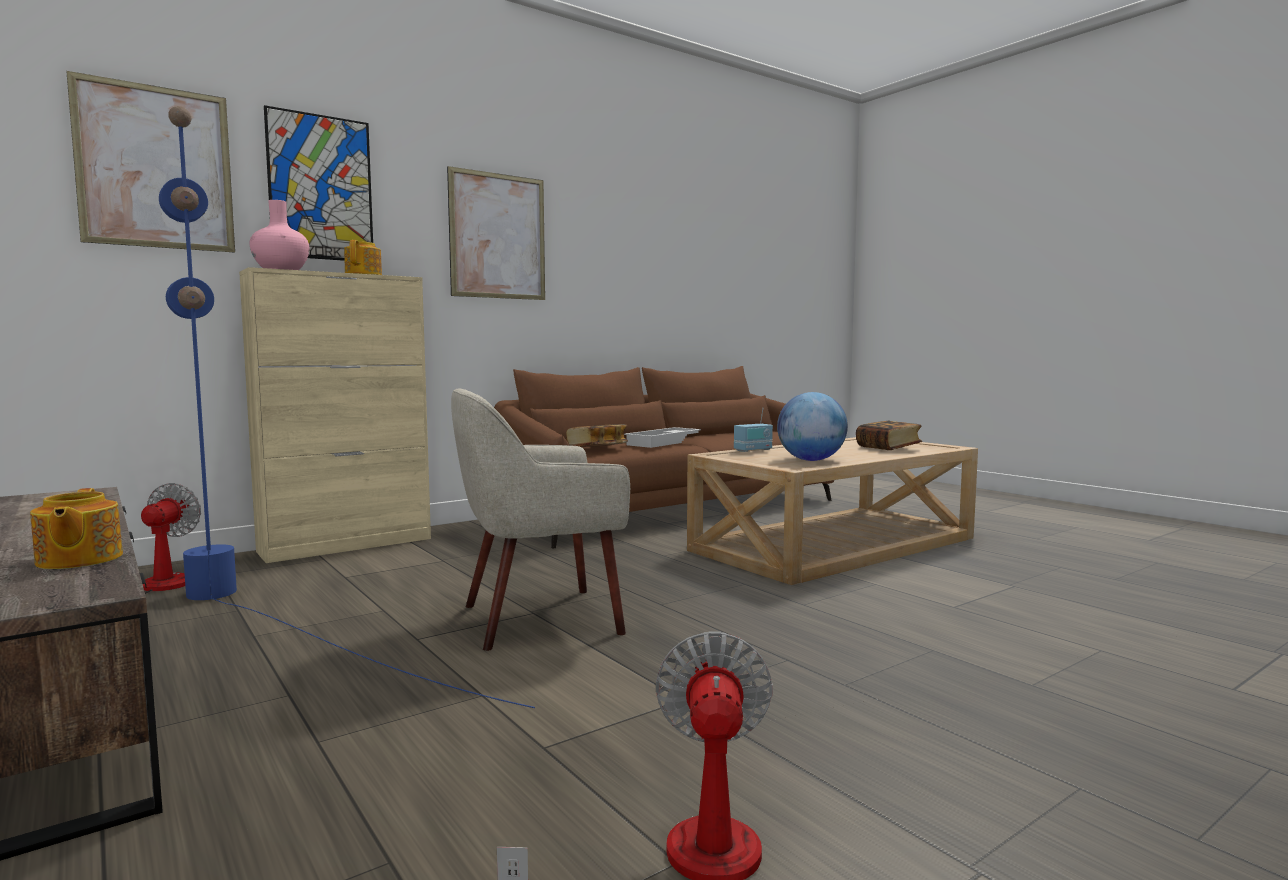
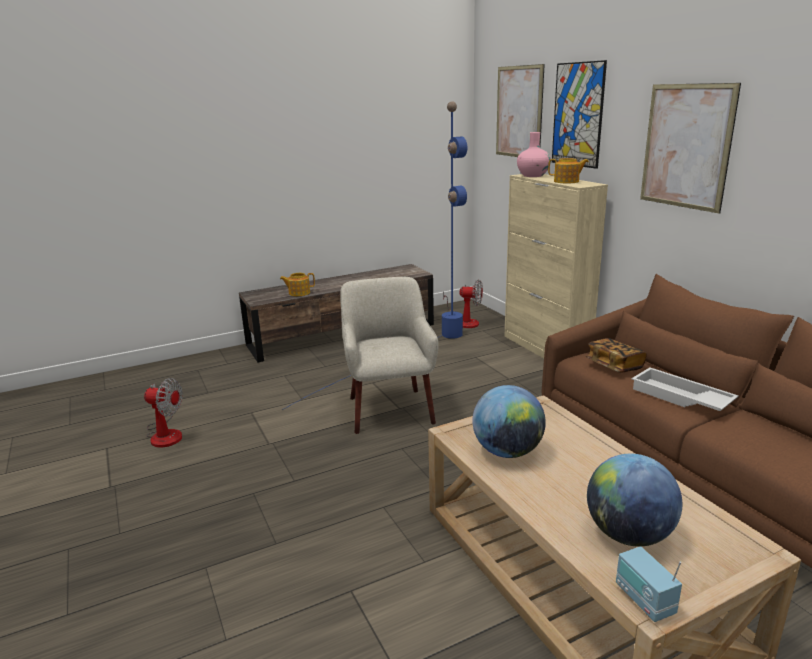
camera: 100 degrees right, 15 degrees up
radio [734,408,773,452] -> radio moved to [616,546,682,622]
book [856,421,922,450] -> globe [587,453,682,547]

